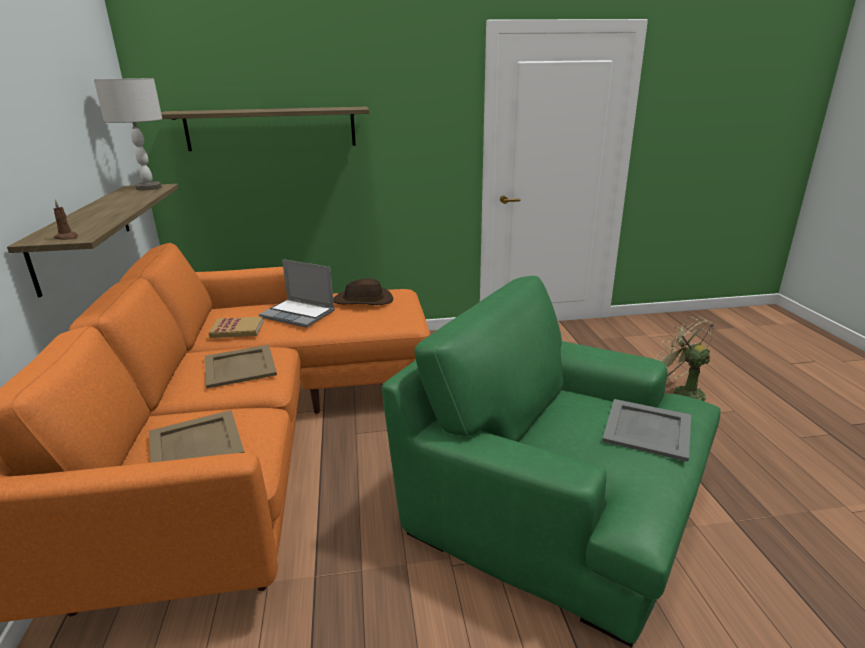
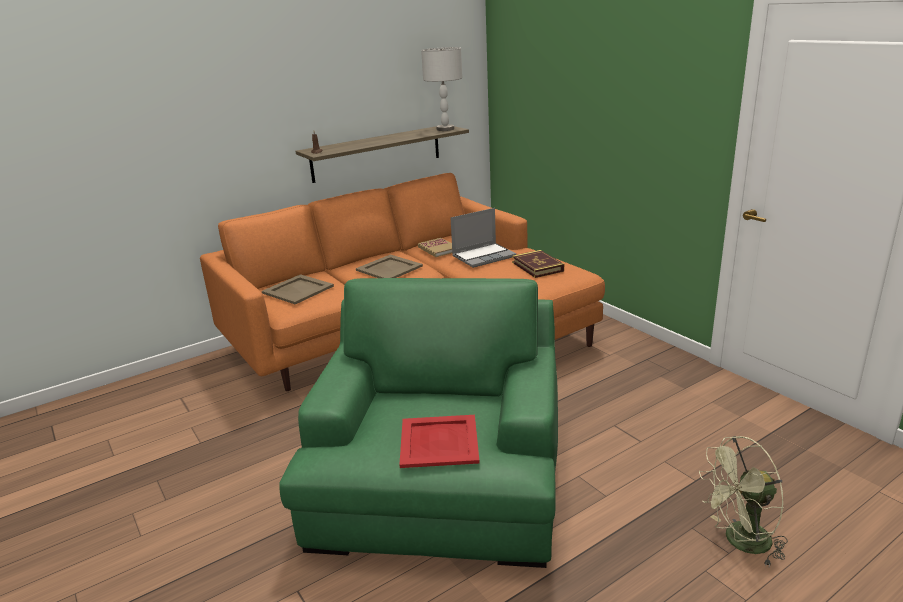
camera: 65 degrees right, 0 degrees up
shelf [161,107,369,151] -> none
laptop [259,259,335,328] -> laptop turned 120 degrees counterclockwise [451,208,516,268]
brown hat [333,278,393,305] -> book [512,250,564,278]
grey tray [602,399,691,462] -> red tray [399,415,480,468]
green fan [656,316,714,401] -> green fan turned 135 degrees counterclockwise [699,436,788,567]

